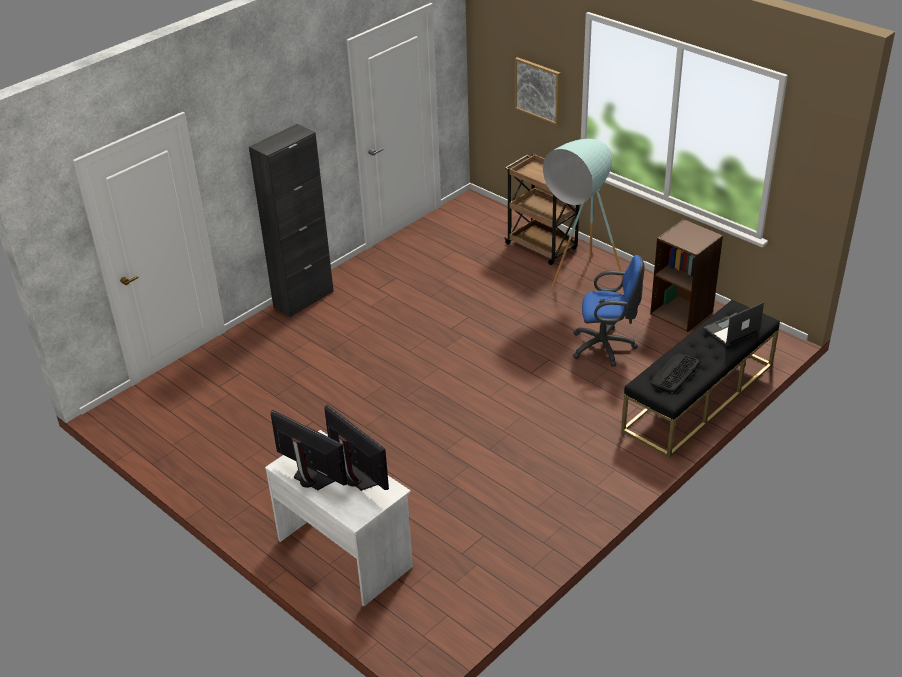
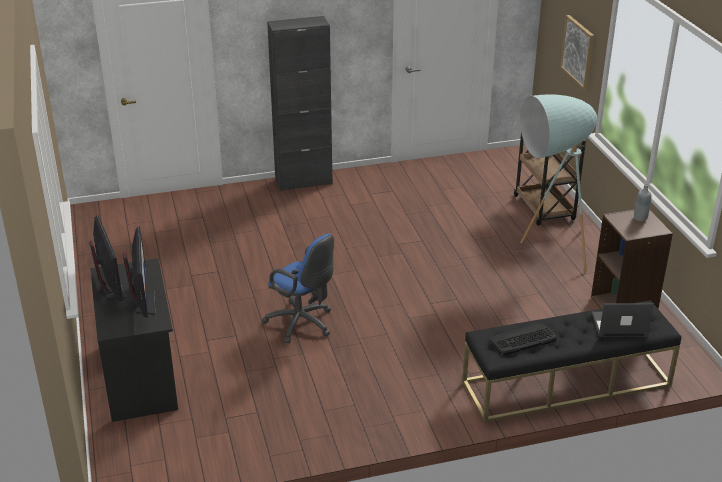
camera: 30 degrees right, 5 degrees down
white desk [265,430,413,606] -> black desk [90,258,178,422]
blue office chair [573,255,645,367] -> blue office chair moved to [262,234,334,343]
none -> grey bottle [634,184,651,221]

